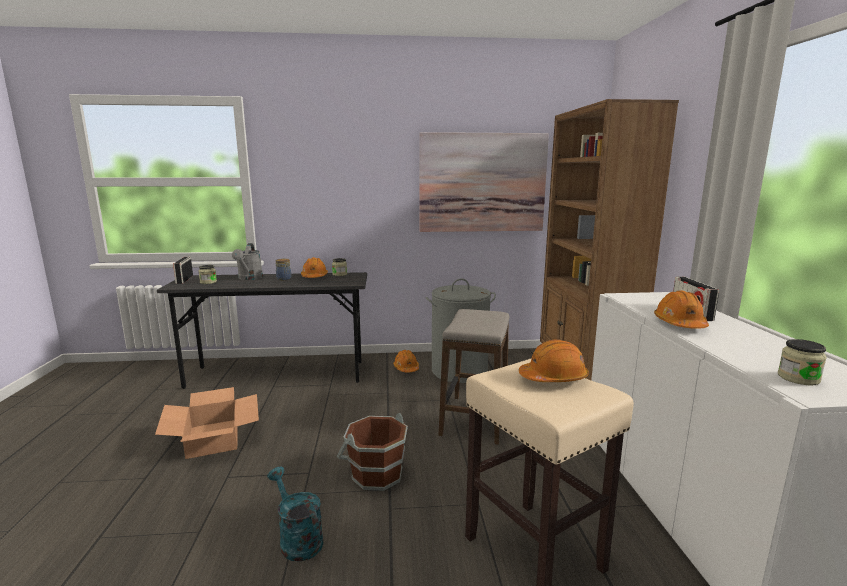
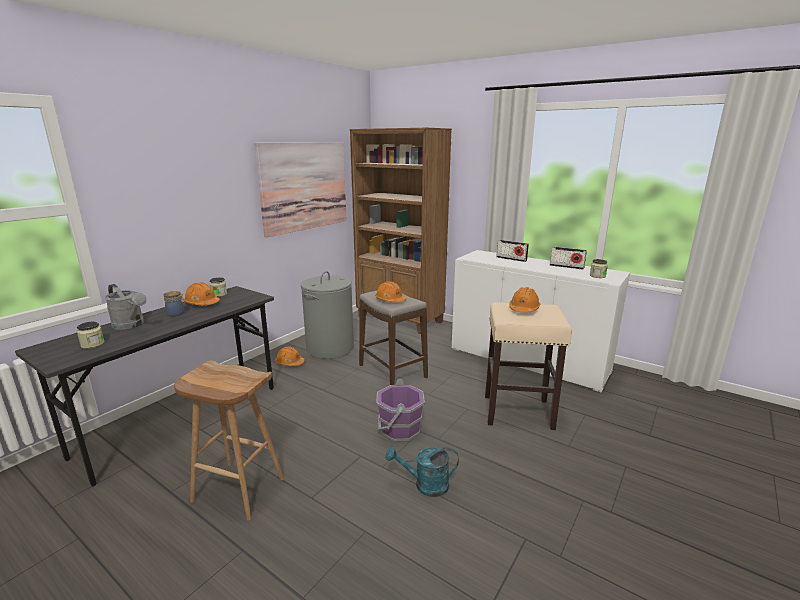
camera: 50 degrees left, 5 degrees up
cardboard box [155,387,259,459] -> brown stool [174,361,284,520]
radio [173,257,193,284] -> radio moved to [550,247,587,270]
brown bucket [337,413,408,491] -> purple bucket [376,379,425,441]
orange hard hat [654,290,709,329] -> orange hard hat moved to [375,281,406,302]

